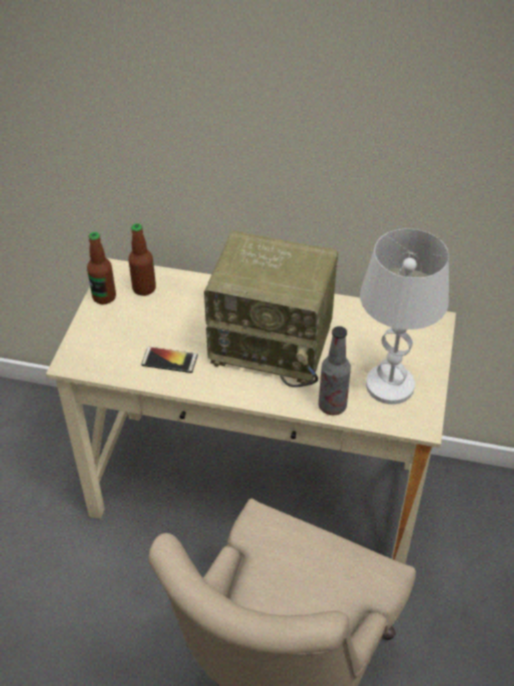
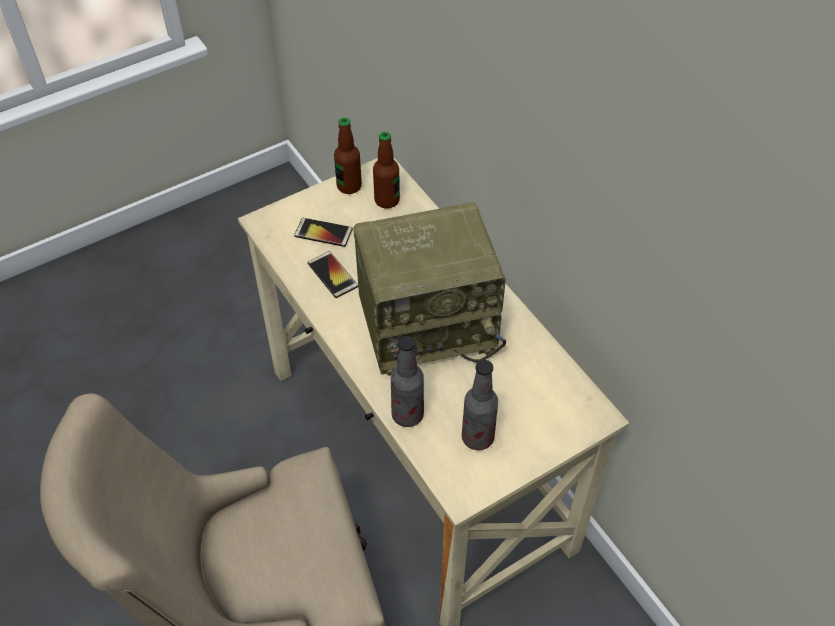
camera: 45 degrees right, 5 degrees up
radio [204,231,338,387] -> radio turned 75 degrees counterclockwise [353,202,506,376]
white table lamp [360,229,449,404] -> bottle [462,360,498,450]
none -> phone [294,218,353,247]

